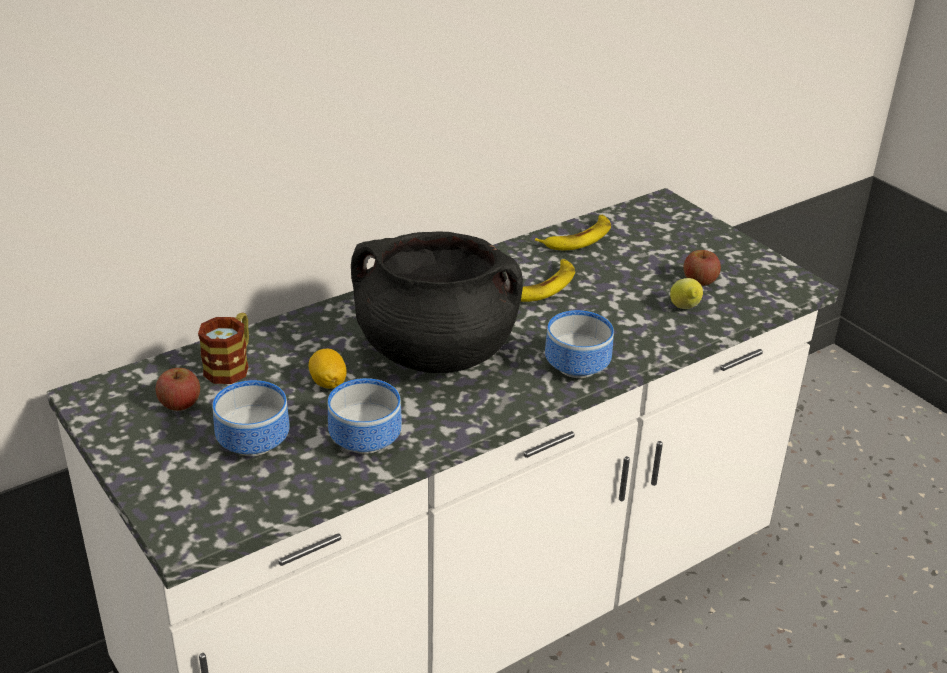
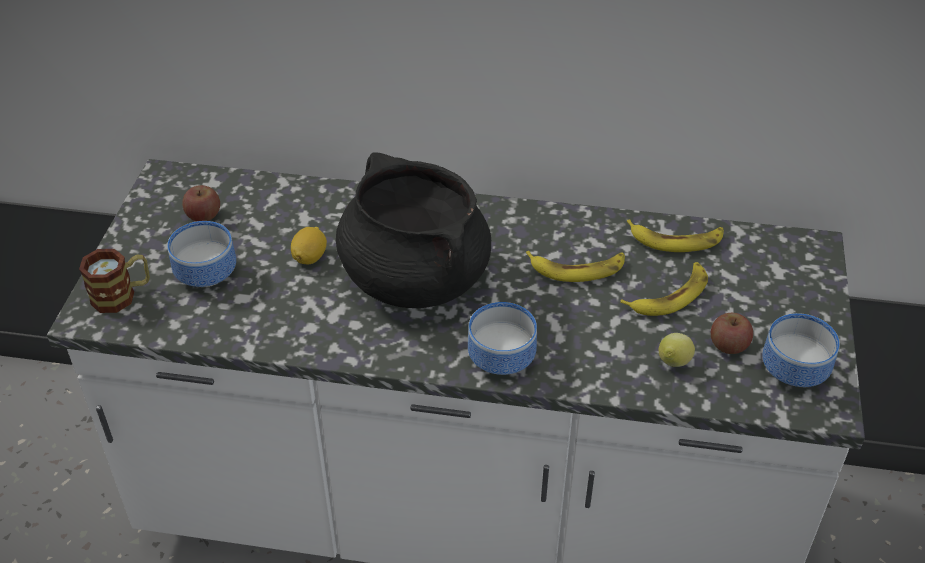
camera: 45 degrees right, 10 degrees up
mug [198,313,249,384] -> mug moved to [79,249,150,313]
bowl [328,378,402,454] -> bowl moved to [762,313,840,387]
none -> banana [620,262,708,316]

